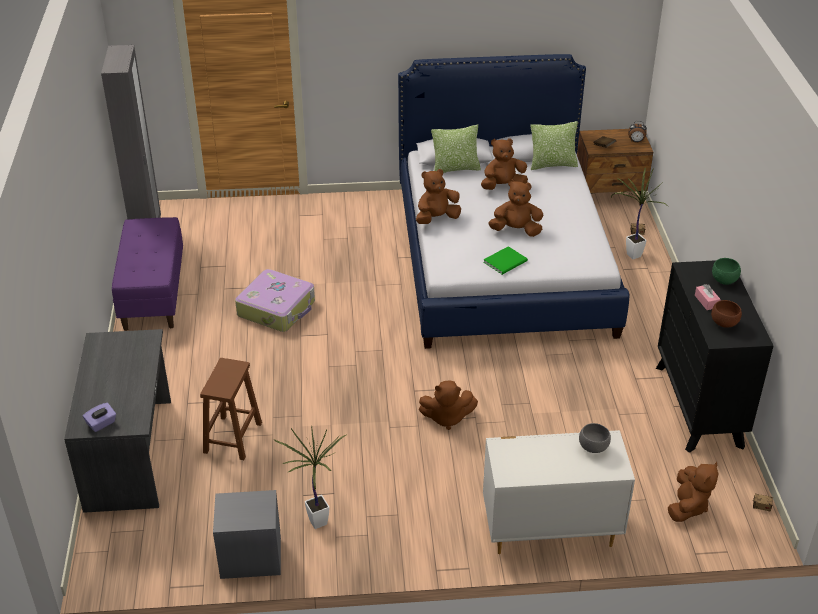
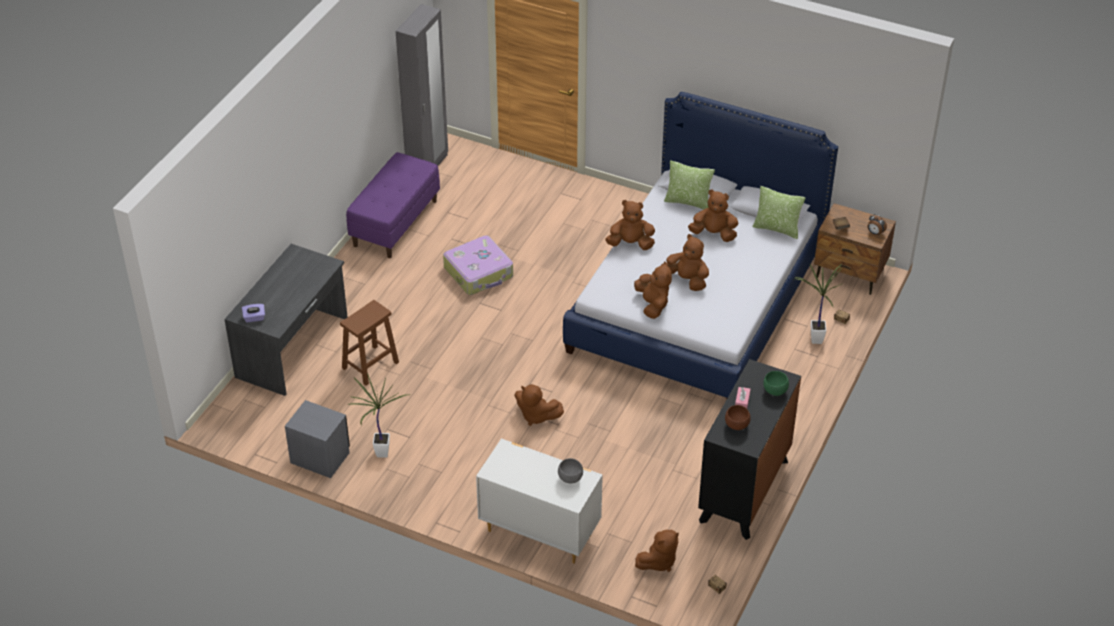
camera: 30 degrees right, 5 degrees up
green book [483,246,528,275] -> brown plush toy [634,262,672,319]

